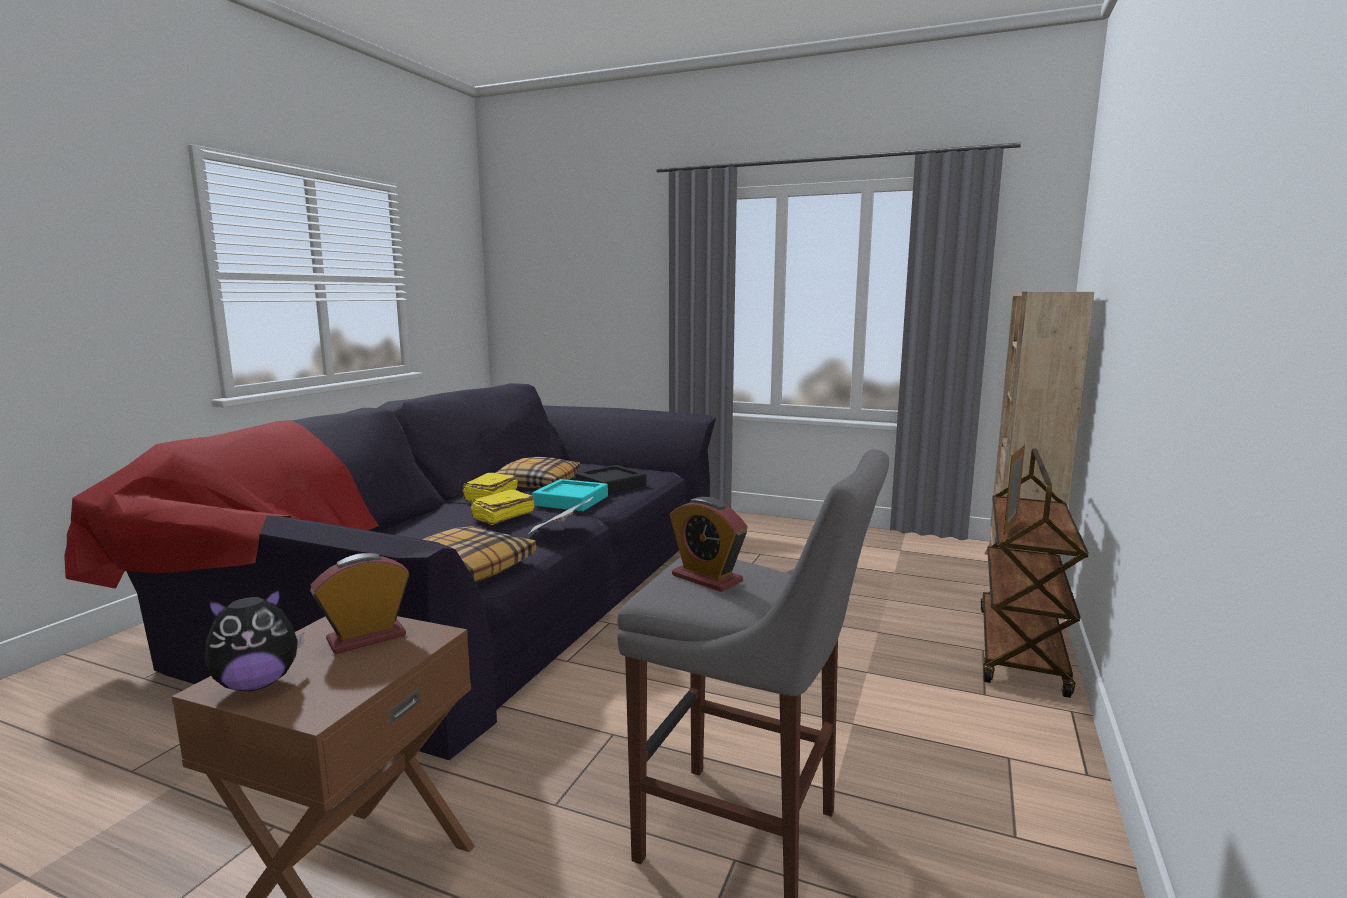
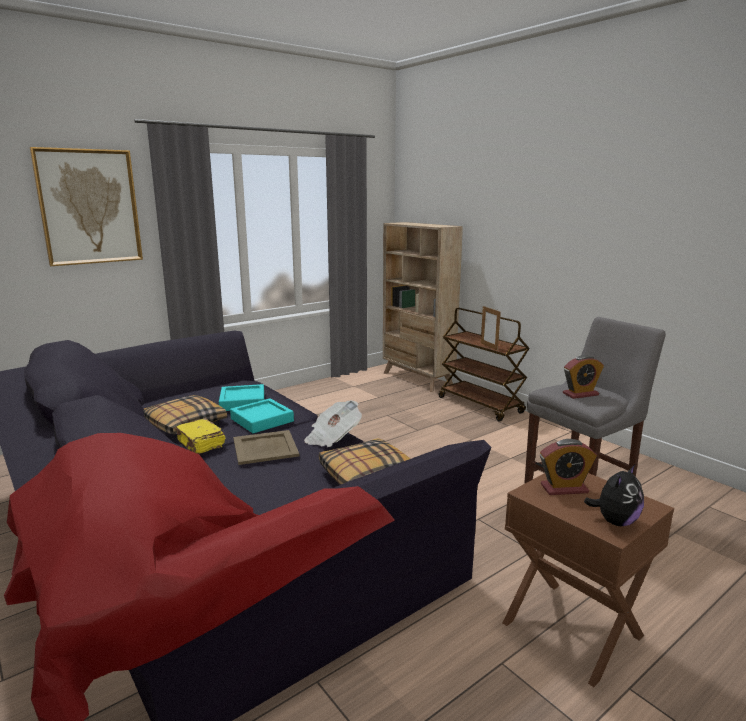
camera: 60 degrees left, 5 degrees up
plush toy [205,588,304,691] -> plush toy turned 45 degrees clockwise [584,465,644,526]
alarm clock [310,553,410,654] -> alarm clock turned 90 degrees counterclockwise [540,439,597,495]
yellow book [470,490,535,525] -> beige tray [233,430,299,465]
black tray [575,465,647,494] -> turquoise tray [219,384,264,411]
none -> picture [30,147,143,266]

